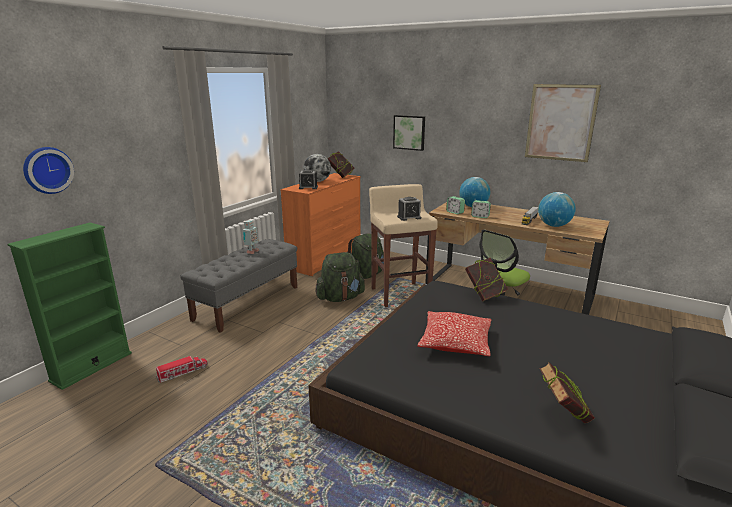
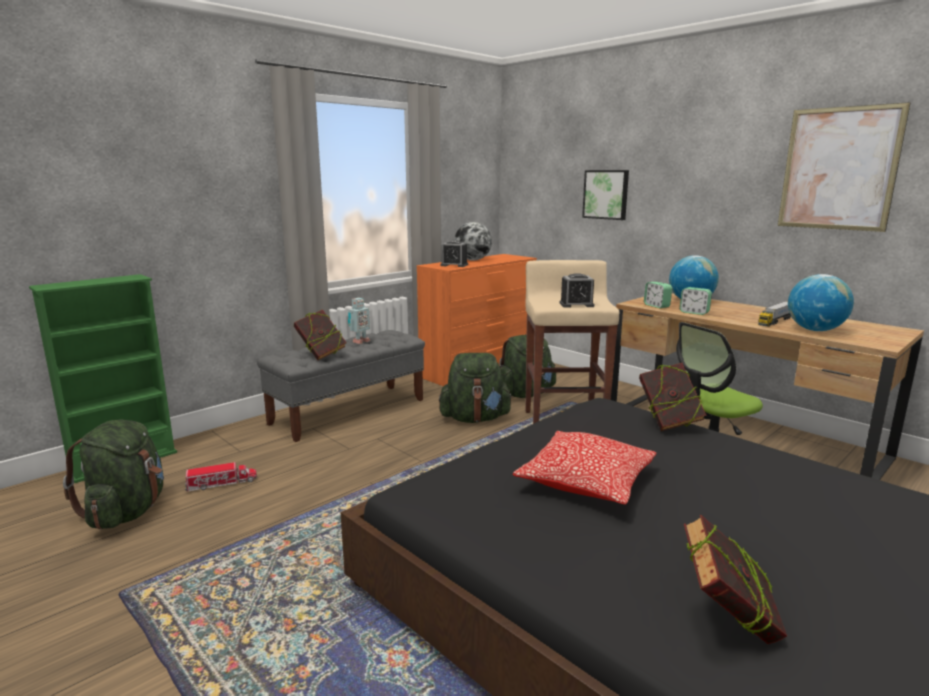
camera: 15 degrees right, 5 degrees down
wall clock [23,147,74,194] -> none
book [328,151,355,178] -> book moved to [294,309,347,360]
none -> green backpack [63,420,164,529]

